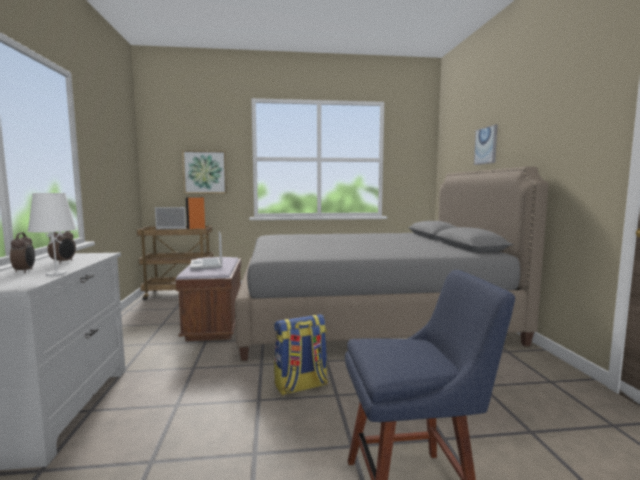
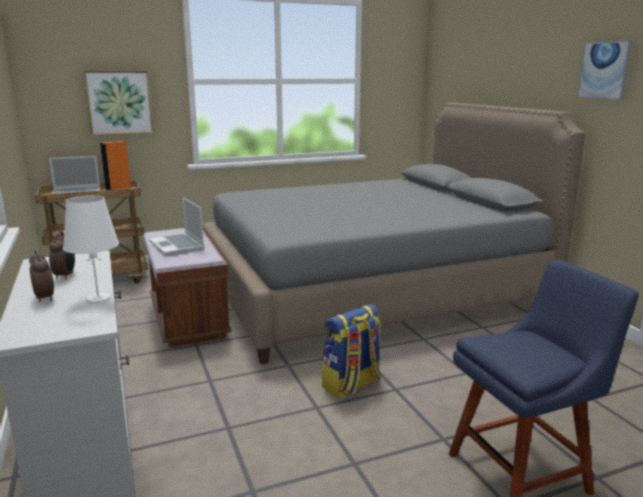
camera: 15 degrees left, 10 degrees up
picture [474,125,497,165] -> picture moved to [577,40,633,100]

